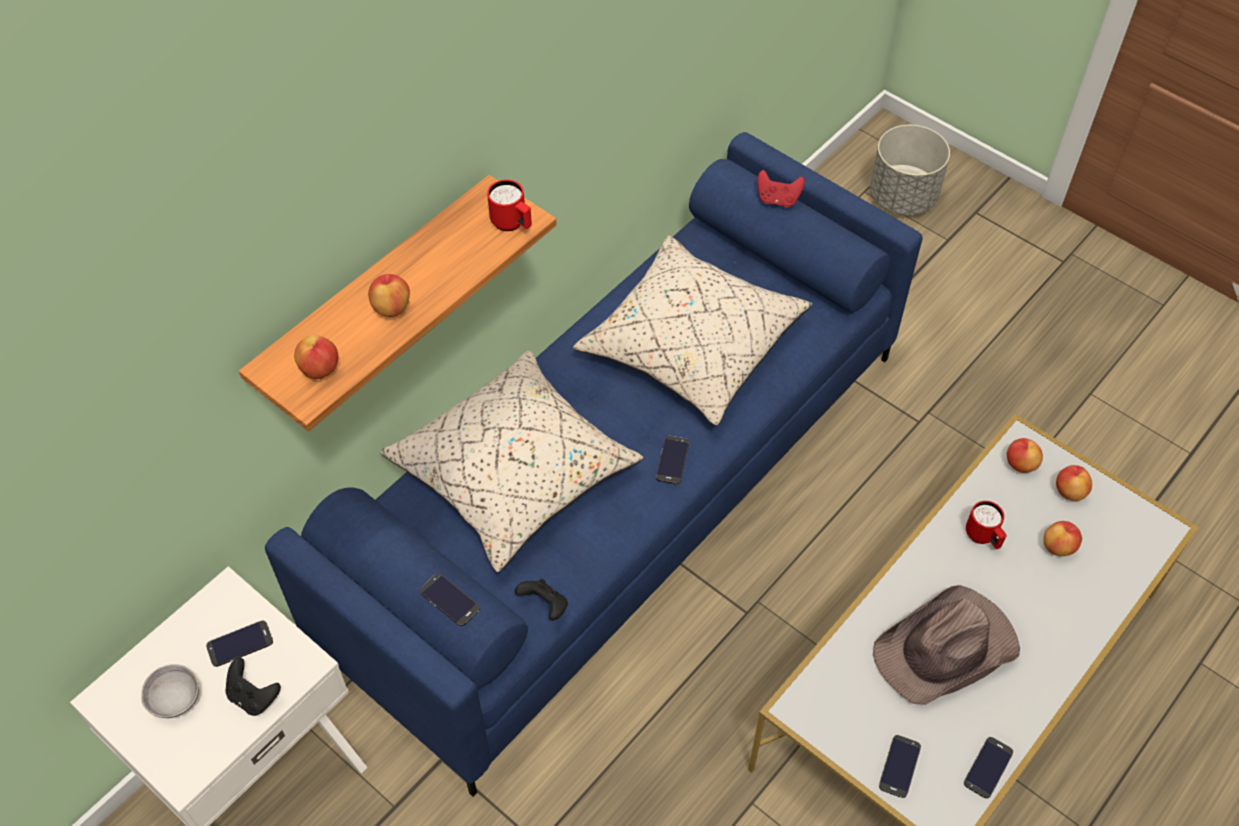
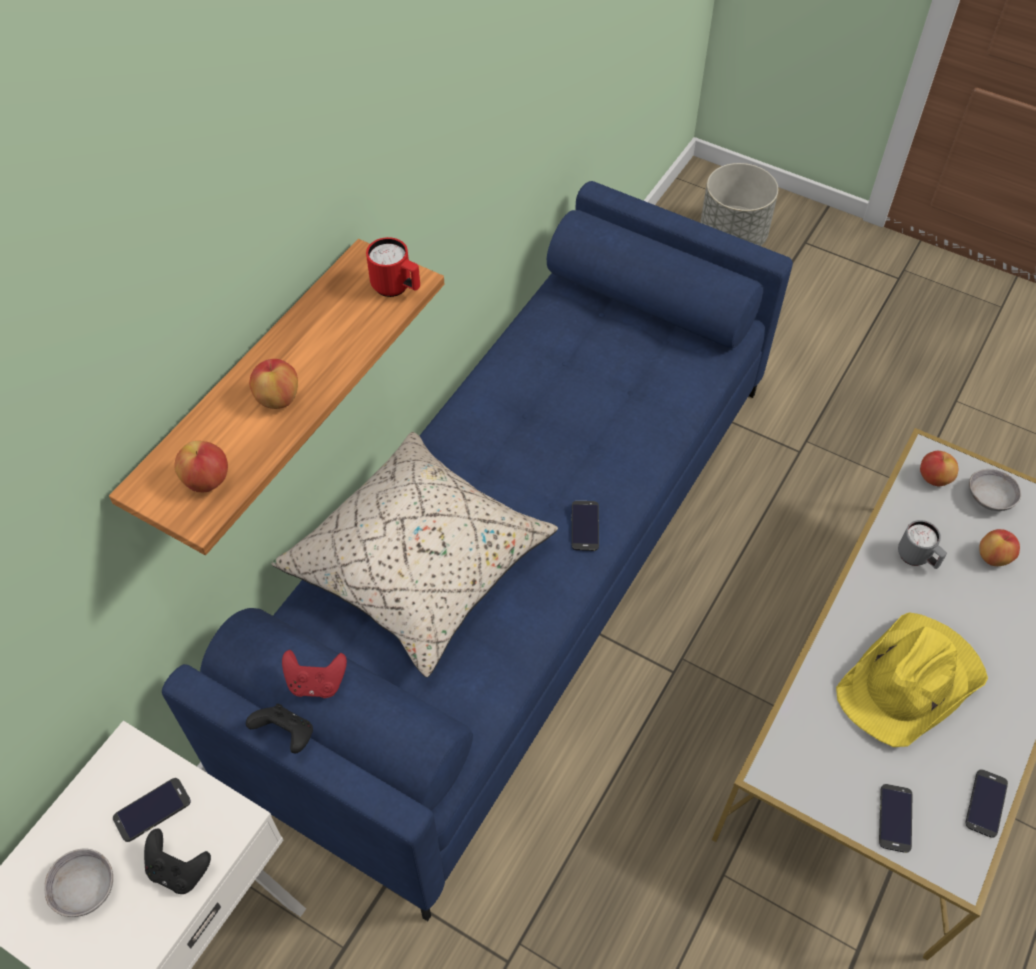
camera: 10 degrees left, 0 degrees up
phone [420,573,480,626] -> none
black game controller [515,579,568,620] -> black game controller moved to [246,704,313,753]
beige pillow [573,235,812,425] -> none
red game controller [758,170,805,207] -> red game controller moved to [282,650,347,698]
brown hat [873,585,1020,705] -> yellow hat [836,612,988,747]
red mug [966,501,1007,549] -> grey mug [898,520,947,569]
apple [1056,465,1092,501] -> grey bowl [969,469,1021,511]

